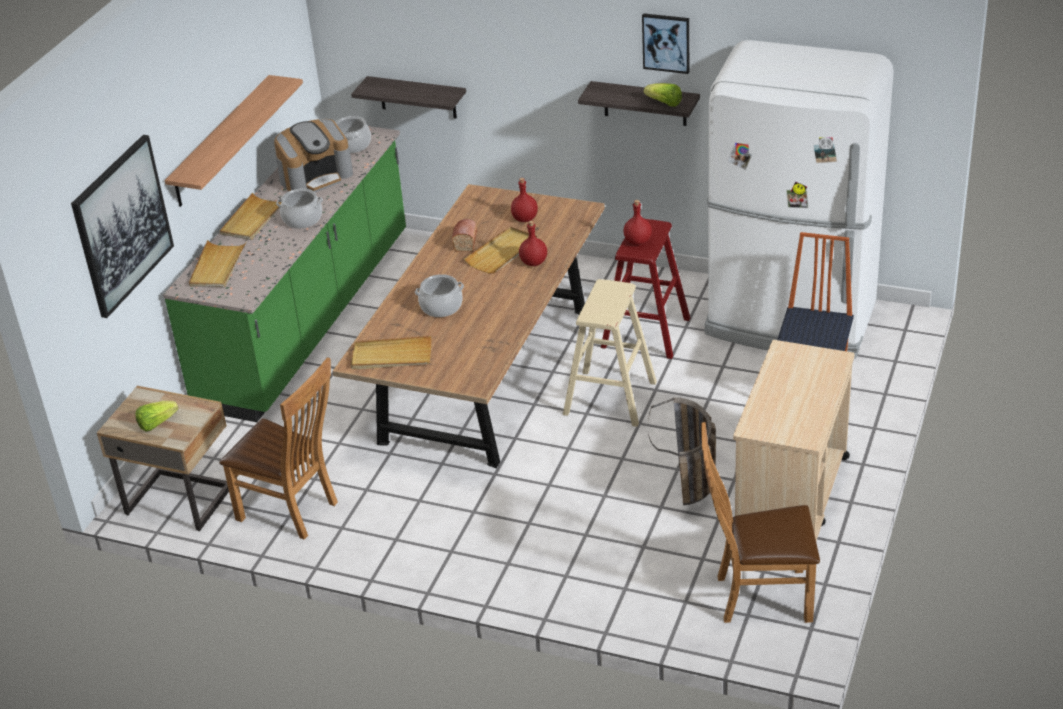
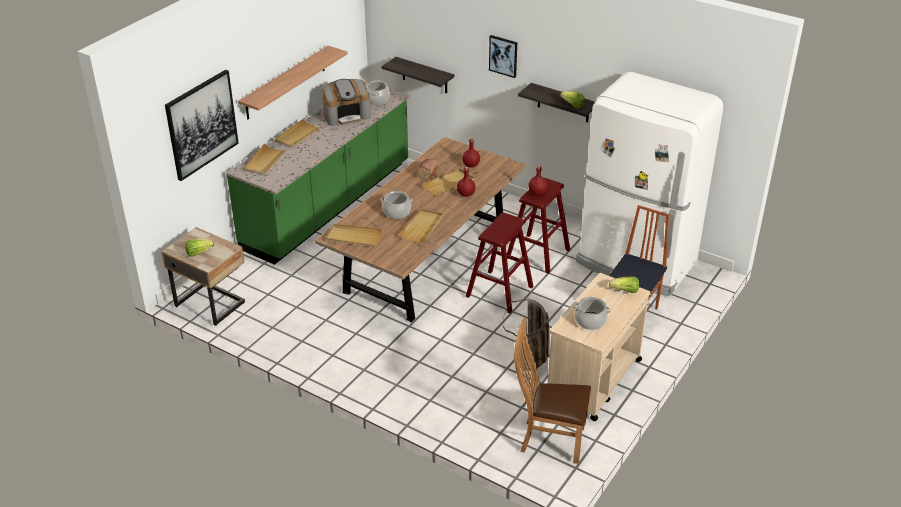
camera: 10 degrees right, 0 degrees up
brown chair [219,357,338,540] -> none
cooking pot [276,189,323,229] -> cooking pot moved to [573,297,611,330]
beige stool [563,279,657,427] -> red stool [466,213,534,314]
picture [642,13,689,74] -> picture moved to [489,35,517,78]
none -> beige tray [399,209,443,243]
none -> lettuce [609,276,639,293]

